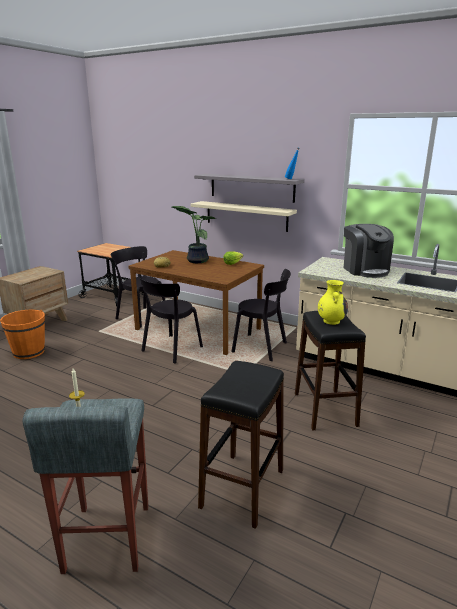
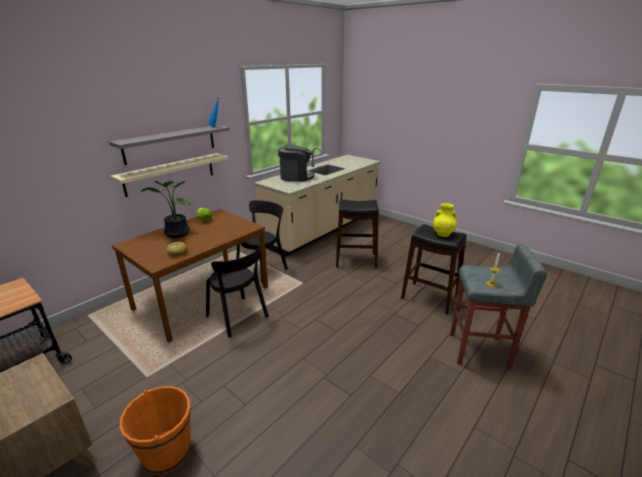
camera: 80 degrees left, 5 degrees up
black chair [110,246,165,328] -> none
yellow vase [318,280,348,325] -> yellow vase moved to [433,203,457,237]

